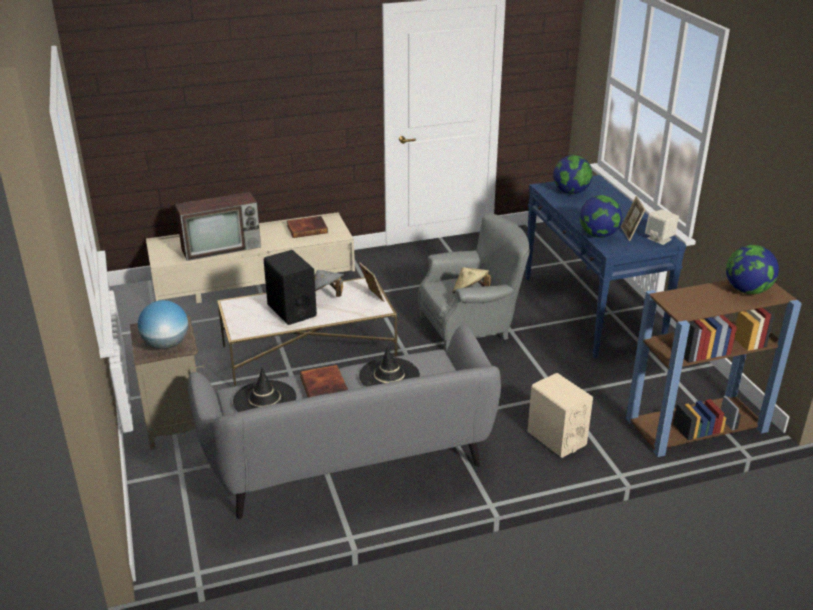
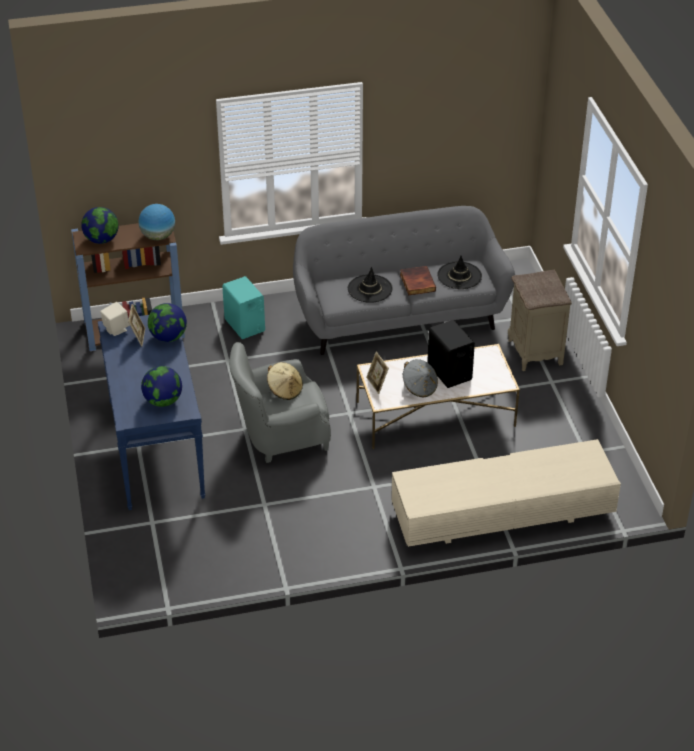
camera: 175 degrees left, 10 degrees up
globe [138,300,188,349] -> globe moved to [138,204,175,240]
television [175,192,261,261] -> none
book [287,216,328,238] -> none
beige speaker [528,373,593,458] -> turquoise speaker [222,276,265,339]

